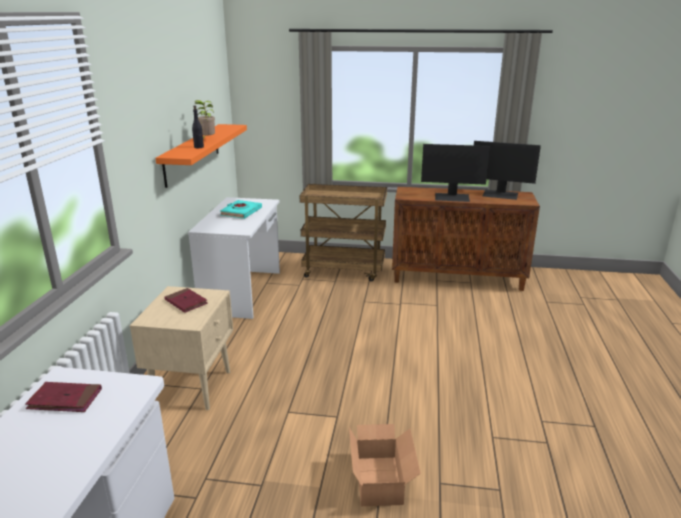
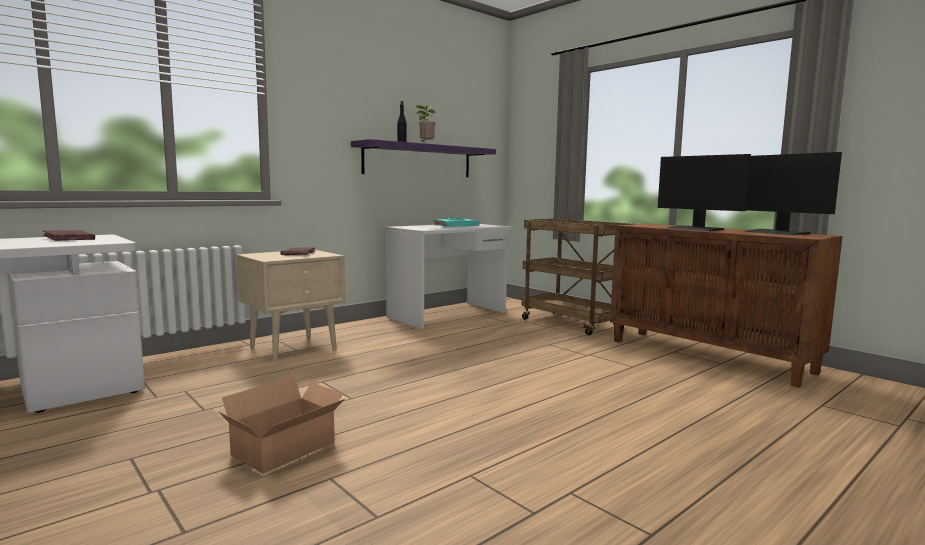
camera: 40 degrees right, 15 degrees down
orange shelf [155,124,247,188] -> purple shelf [351,139,496,177]

